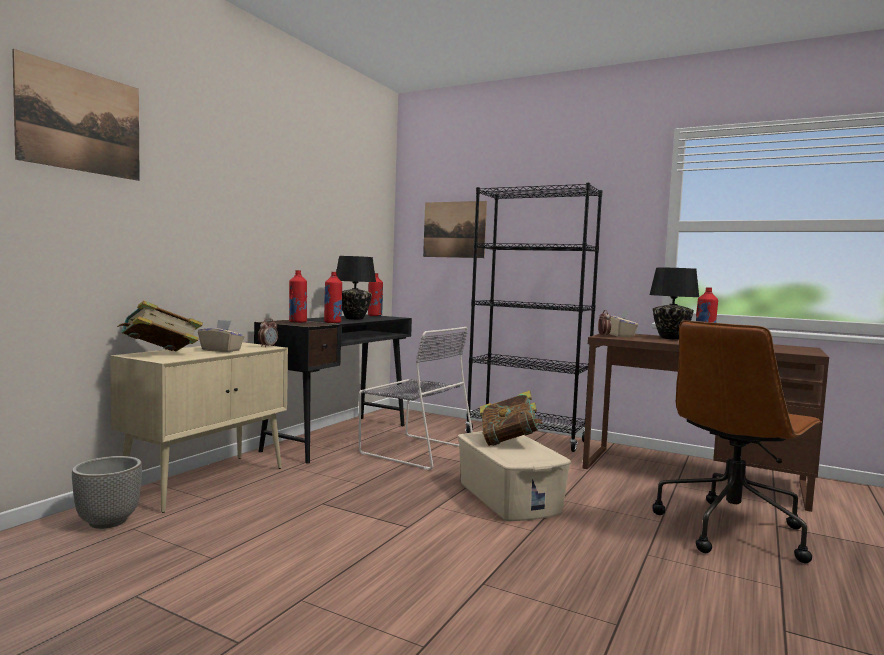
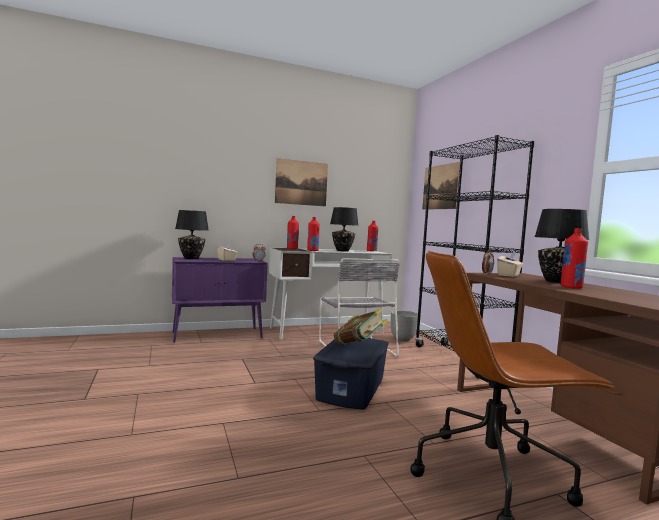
camera: 40 degrees right, 0 degrees up
picture [12,49,140,181] -> picture moved to [275,158,328,207]
planter [72,456,142,529] -> planter moved to [391,310,418,341]
beige cabinet [110,342,288,513] -> purple cabinet [172,257,268,343]
book [117,301,203,351] -> black table lamp [175,210,209,259]
black desk [254,315,412,464] -> white desk [269,248,392,339]
beige storage box [458,431,571,521] -> blue storage box [313,338,389,409]

